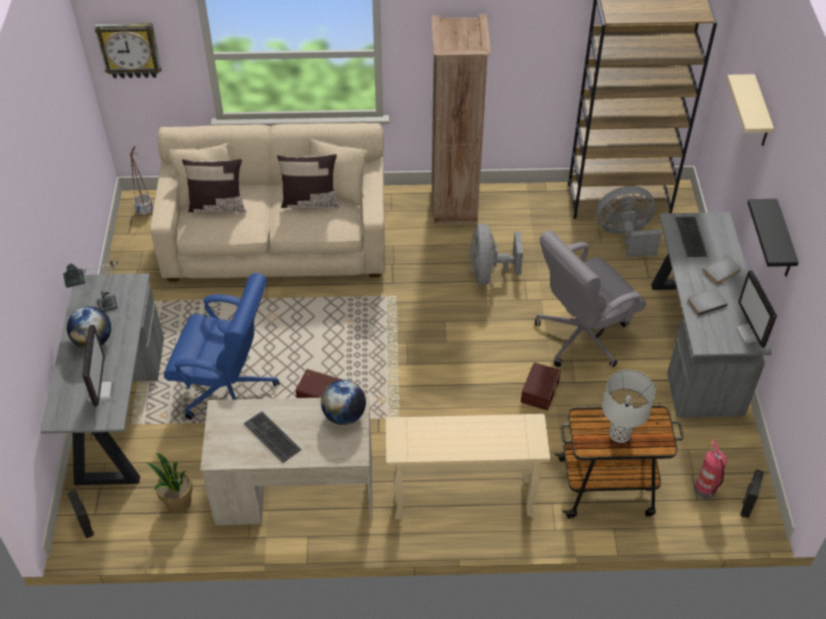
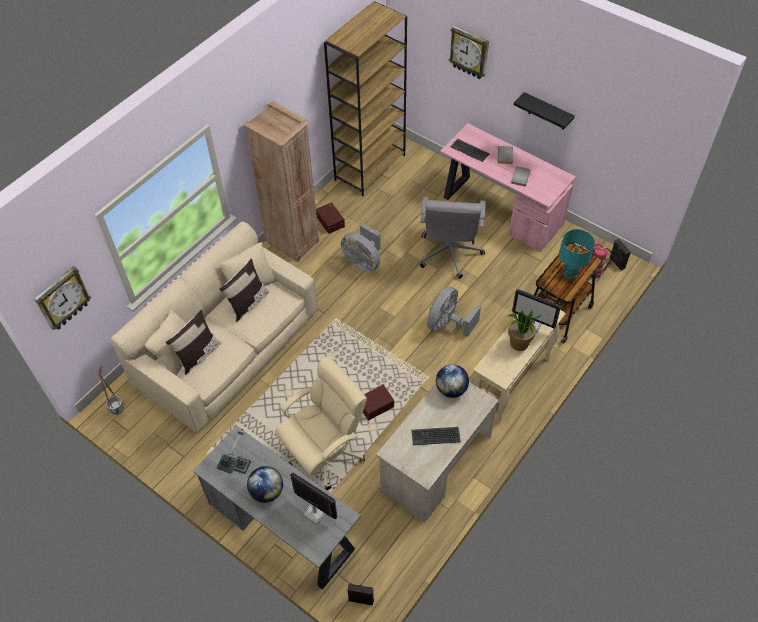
camera: 50 degrees left, 5 degrees up
potted plant [146,453,193,514] -> potted plant moved to [507,309,542,351]
blue office chair [164,273,280,420] -> beige office chair [275,357,367,490]
brown storage box [521,362,561,411] -> brown storage box moved to [316,202,345,234]
grey fan [596,186,662,257] -> grey fan moved to [427,286,481,337]
white table lamp [602,370,655,443] -> turquoise table lamp [559,229,595,279]
grey desk [651,212,772,418] -> pink desk [440,124,576,252]
beige shelf [727,74,774,146] -> wall clock [449,26,489,79]
monitor [736,270,777,348] -> monitor moved to [512,289,561,333]

